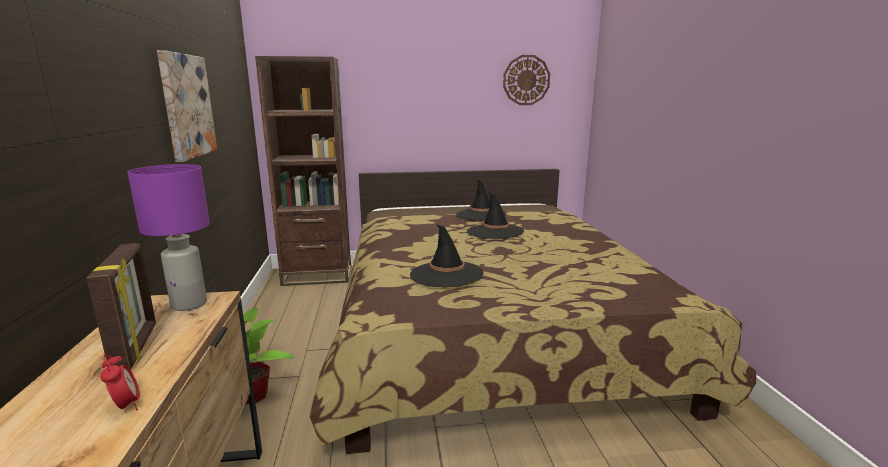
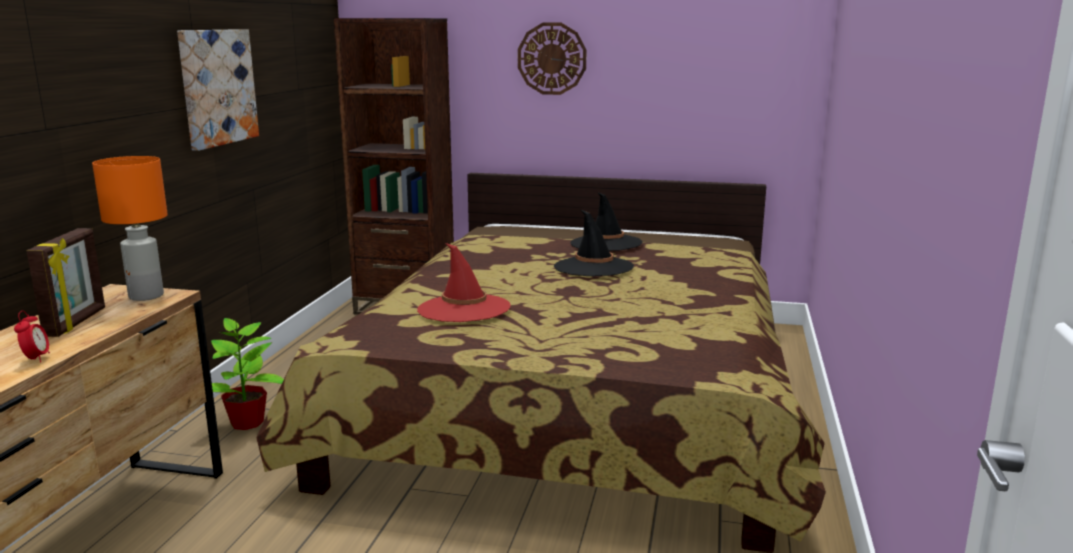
camera: 20 degrees right, 0 degrees up
purple table lamp [127,164,210,311] -> orange table lamp [92,156,168,301]
black hat [410,224,484,287] -> red hat [417,243,511,322]
wall clock [503,55,550,105] -> wall clock moved to [518,23,586,95]

